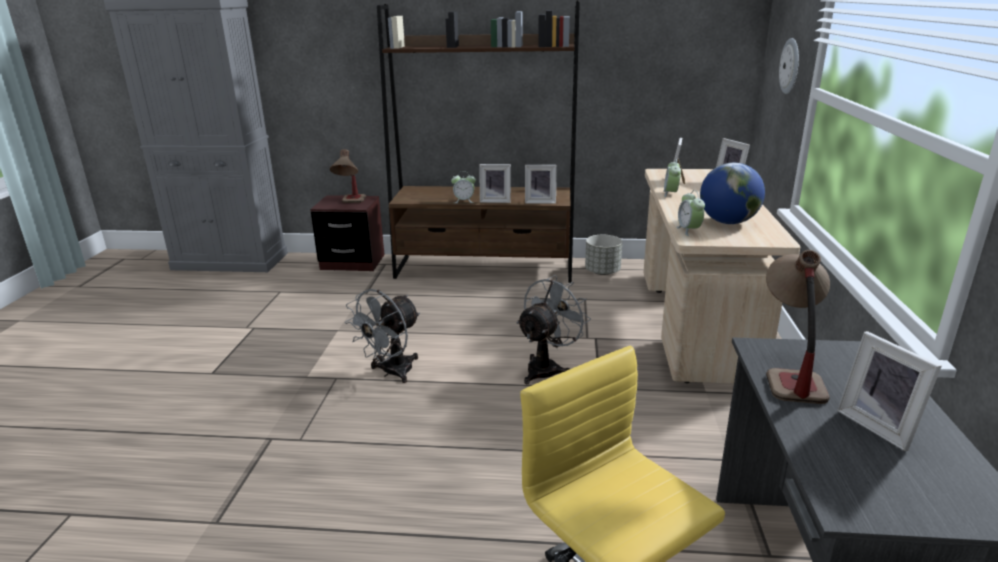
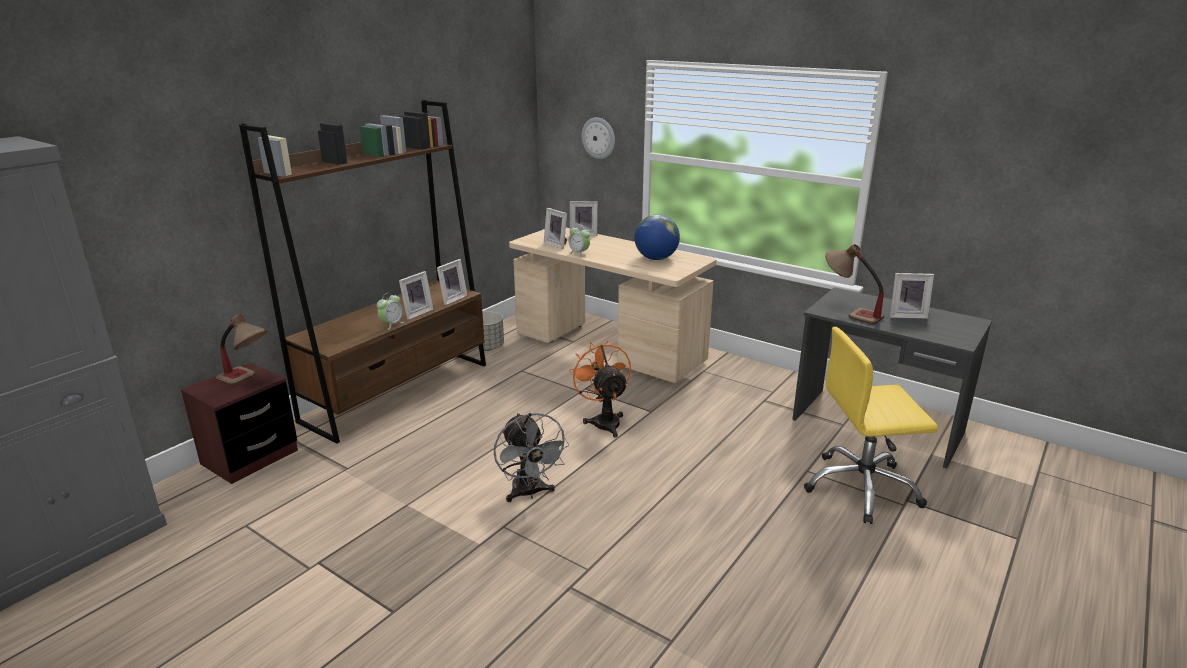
camera: 60 degrees left, 0 degrees up
grey fan [517,275,591,384] -> orange fan [569,341,631,437]
alarm clock [676,190,705,236] -> none

